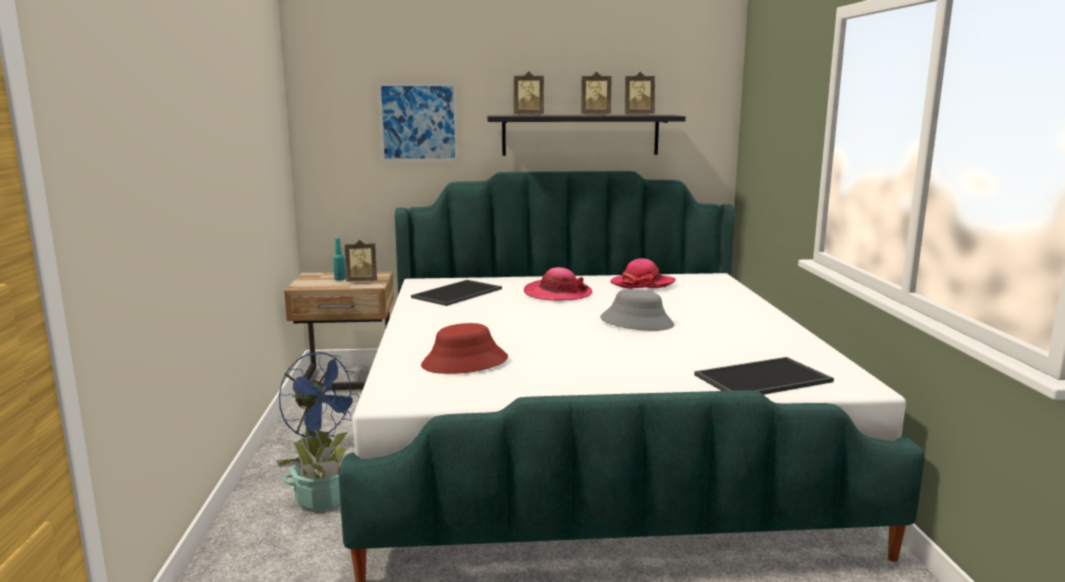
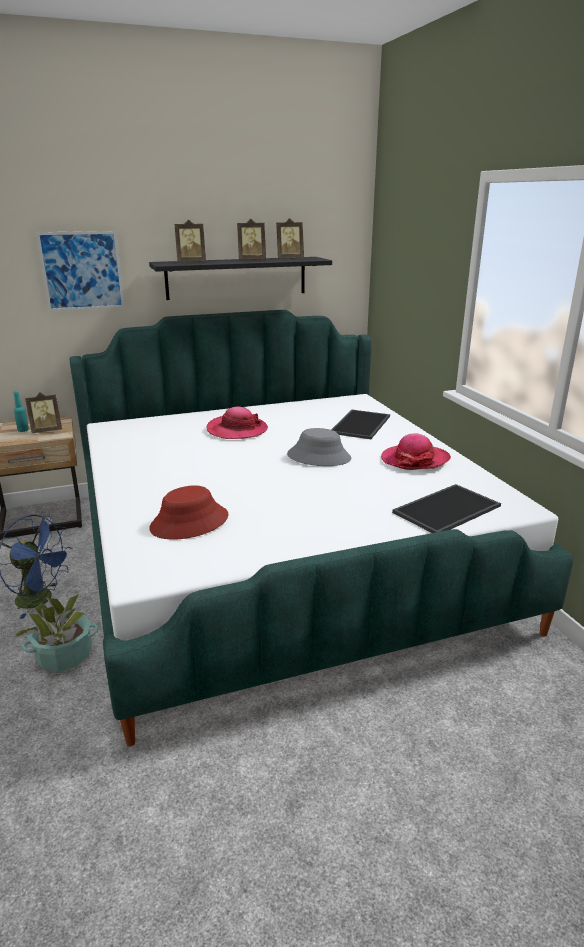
camera: 15 degrees left, 10 degrees up
tray [411,280,502,306] -> tray moved to [331,410,390,439]
hat [610,258,676,289] -> hat moved to [381,434,451,470]

